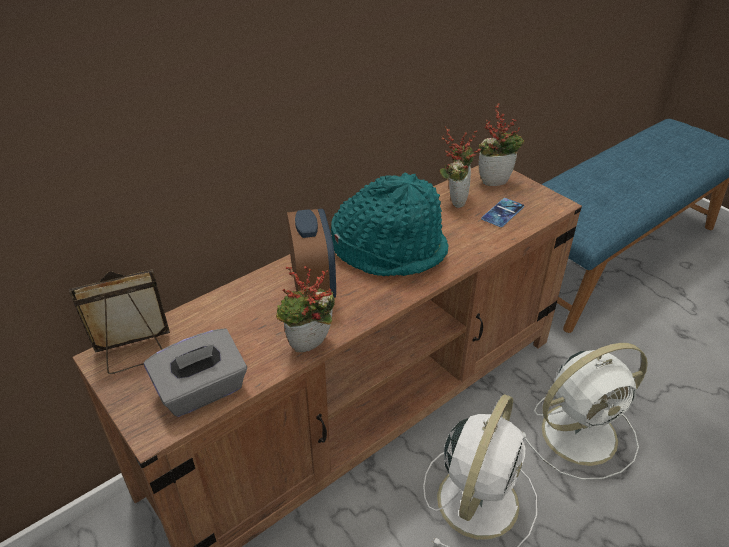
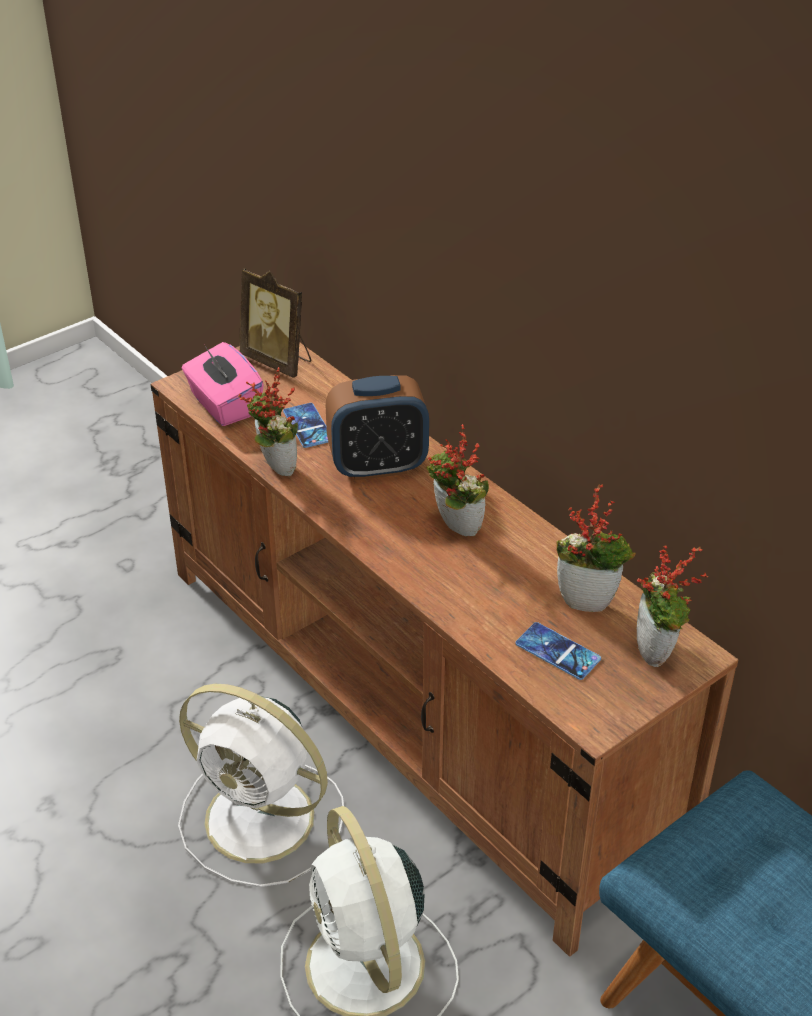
camera: 90 degrees right, 0 degrees up
picture frame [69,269,170,374] -> picture frame turned 150 degrees clockwise [239,268,311,378]
grey tissue box [144,328,247,417] -> pink tissue box [182,342,264,426]
turquoise hat [331,172,449,276] -> potted plant [426,424,489,536]
none -> phone [283,403,328,448]

